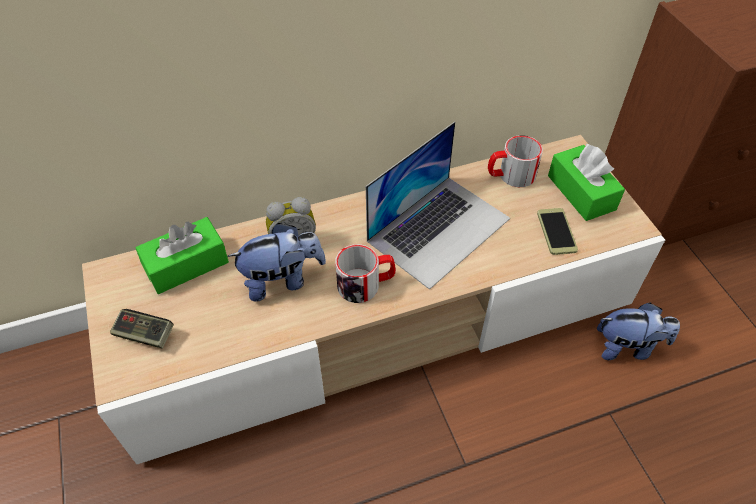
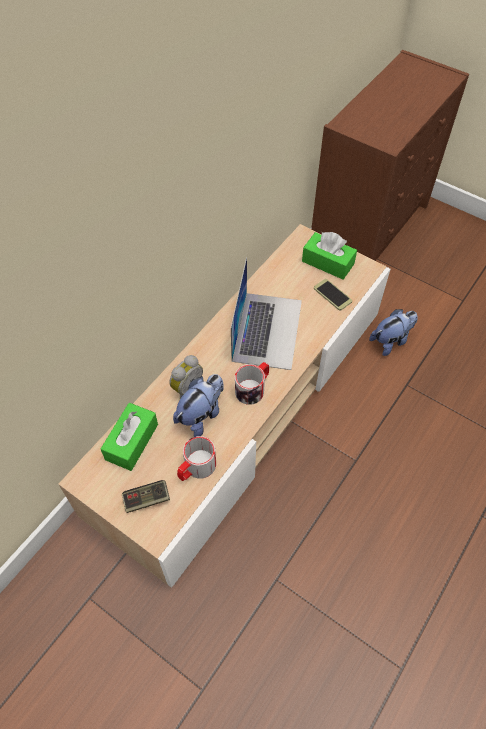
camera: 35 degrees left, 5 degrees up
mug [488,135,543,187] -> mug moved to [177,436,216,481]

